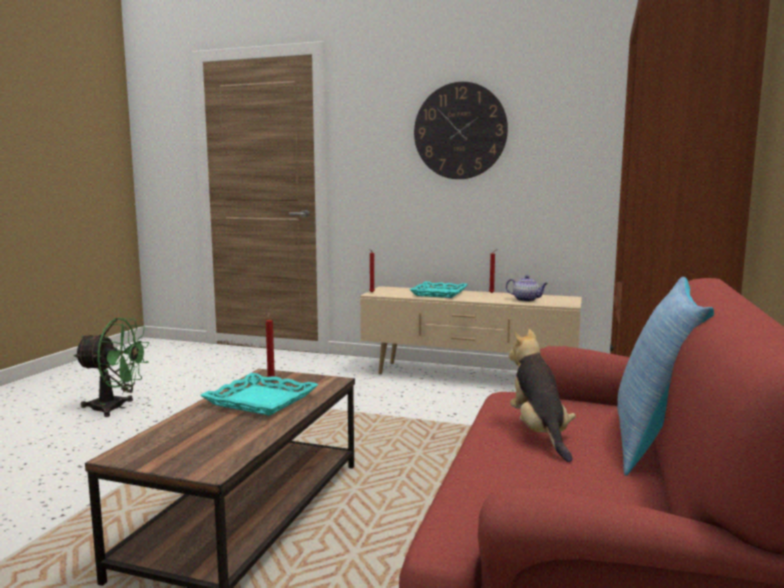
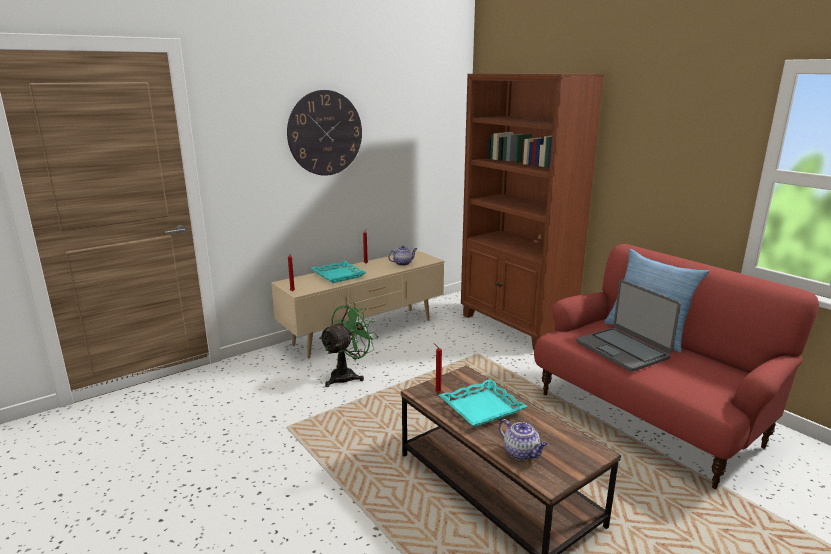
camera: 55 degrees left, 10 degrees up
green fan [73,318,149,417] -> green fan moved to [319,303,378,387]
plush toy [509,329,576,462] -> laptop [576,280,681,372]
none -> teapot [499,419,548,460]

